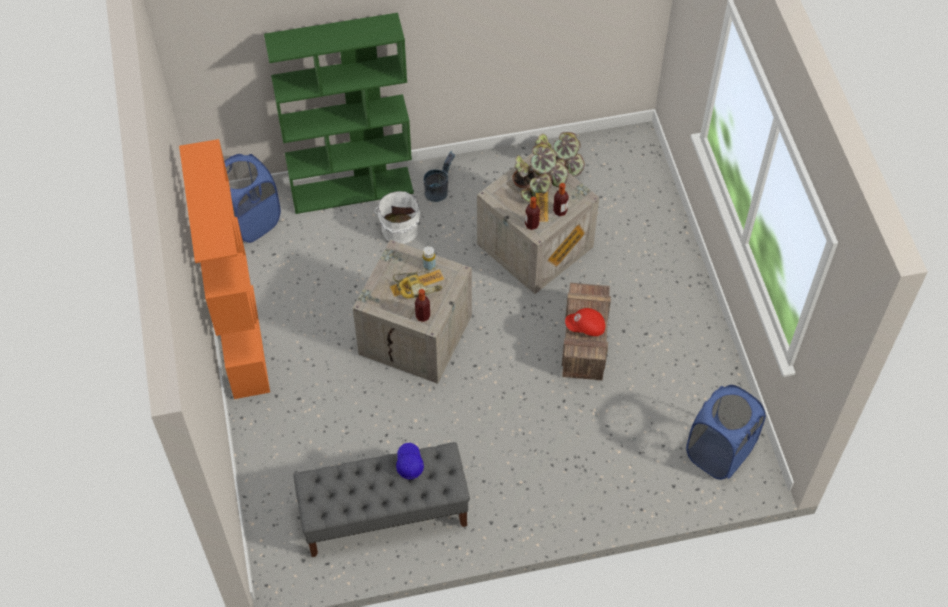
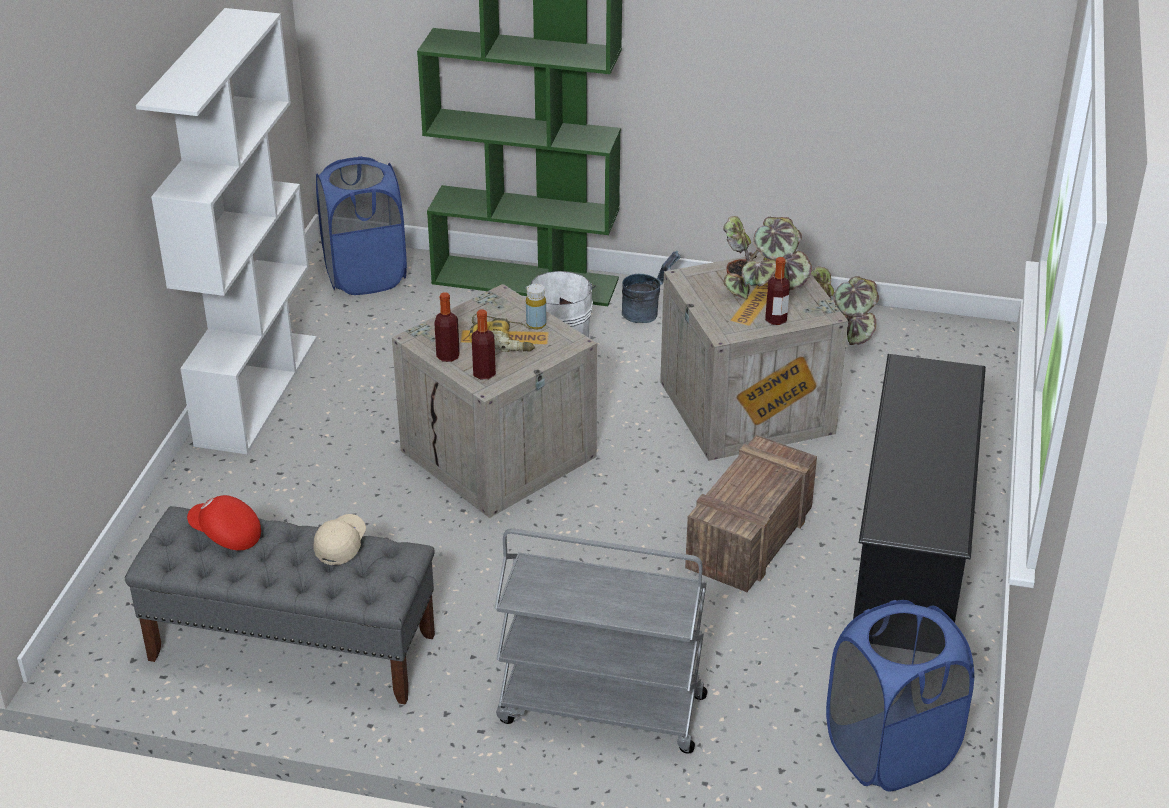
camera: 25 degrees right, 20 degrees down
orange bookcase [179,139,270,399] -> white bookcase [136,8,317,454]
blue cap [396,443,424,479] -> beige cap [313,514,366,565]
bottle [525,196,540,230] -> bottle moved to [434,292,460,362]
red cap [565,308,605,336] -> red cap moved to [187,495,261,550]
none -> grey cart [494,528,707,754]
none -> black shoe rack [853,354,986,623]

